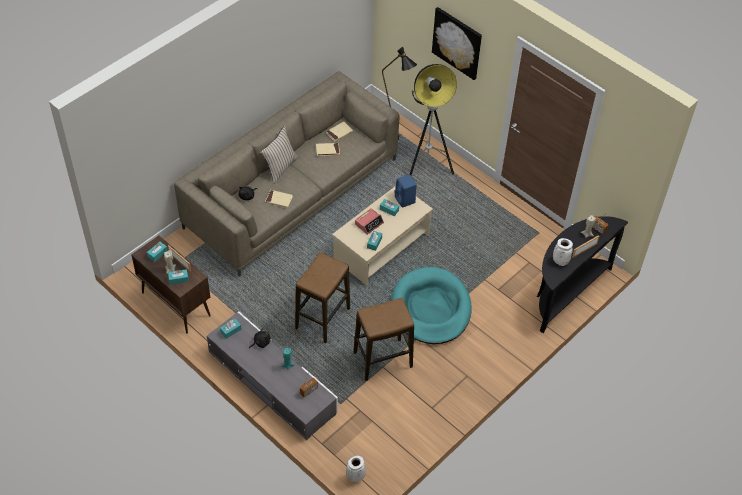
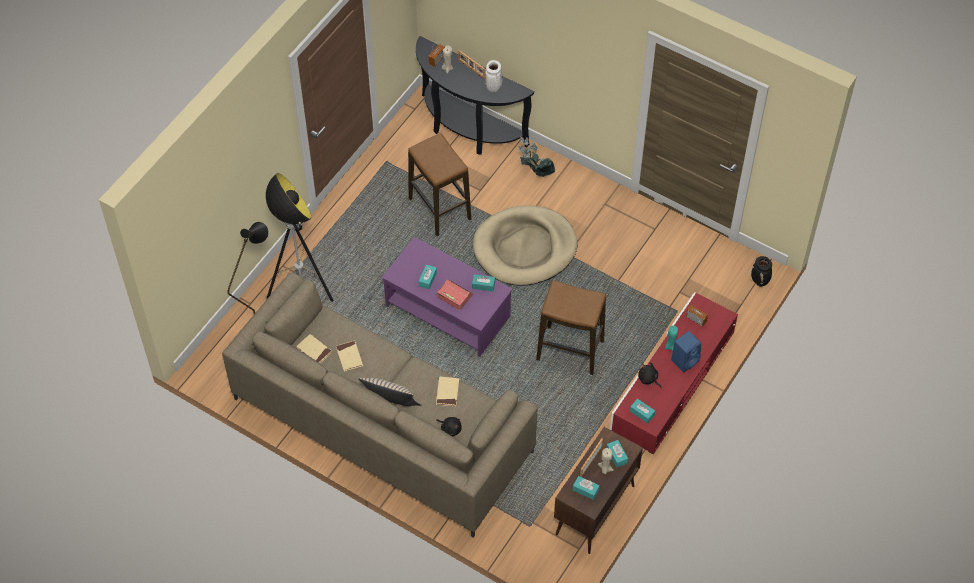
camera: 100 degrees left, 5 degrees up
grey tv stand [207,311,338,440] -> red tv stand [610,292,738,454]
beige coffee table [332,186,433,286] -> purple coffee table [382,237,513,357]
white vase [346,456,366,482] -> black vase [751,256,772,286]
stool [353,298,414,381] -> stool moved to [408,133,471,236]
turquoise dog bed [392,267,472,344] -> beige dog bed [473,205,577,285]
blue speaker [395,174,417,208] -> blue speaker moved to [671,331,701,372]
picture [432,7,482,80] -> none
none -> potted plant [518,137,555,177]

